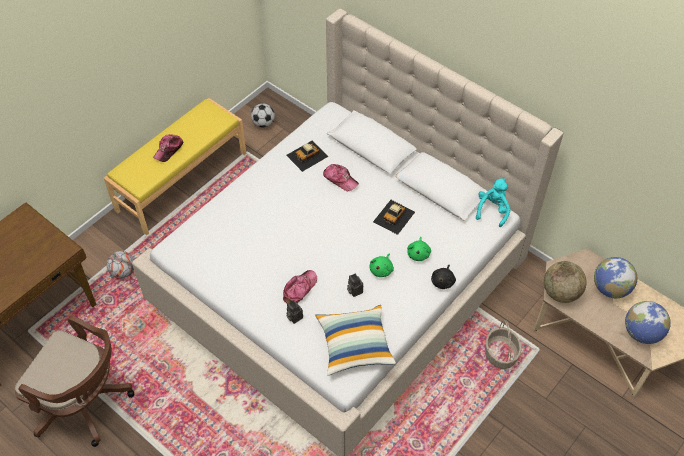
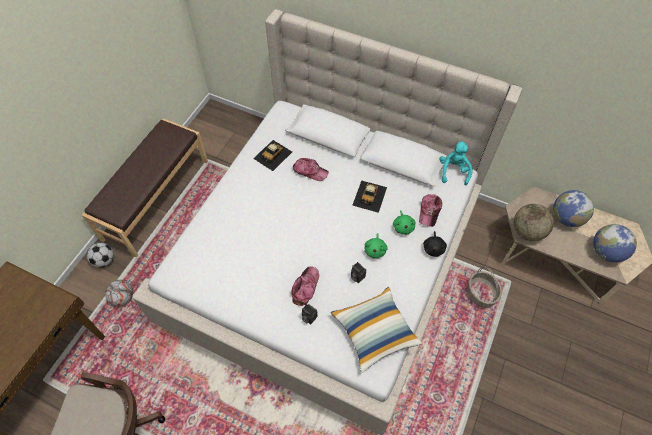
camera: 15 degrees left, 5 degrees up
yellow bench [104,98,246,235] -> brown bench [82,118,208,257]
cap [153,134,184,162] -> cap moved to [419,194,442,227]
football [251,103,275,128] -> football moved to [87,242,114,268]

